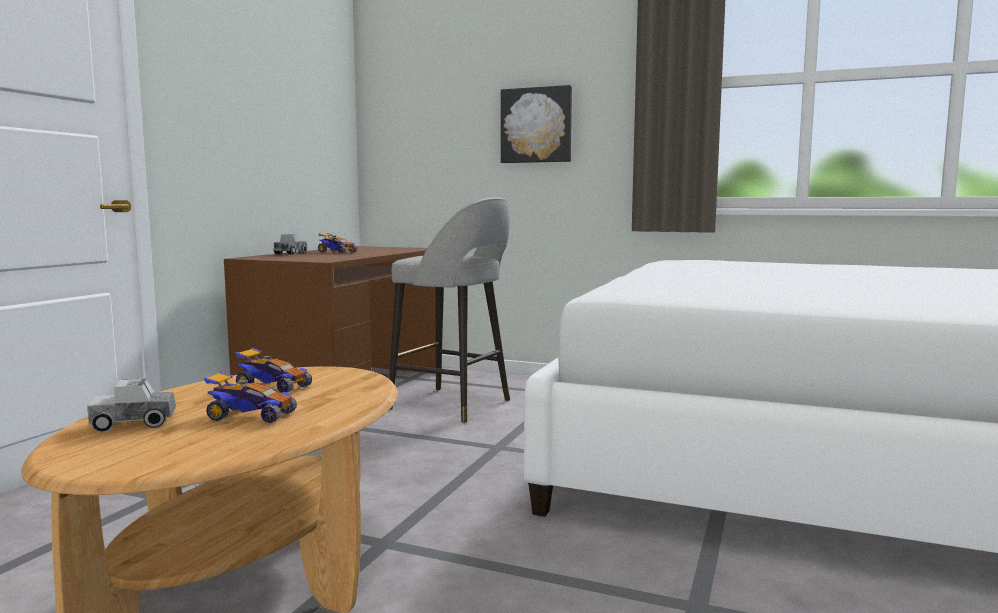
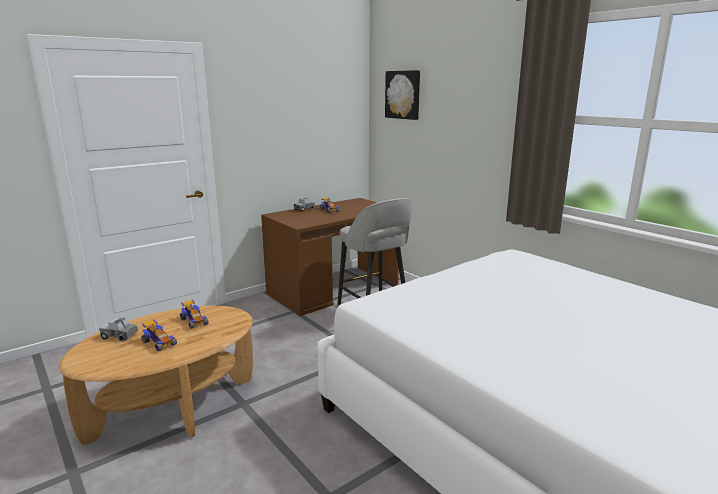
camera: 30 degrees right, 10 degrees up
picture [501,85,572,163] -> picture moved to [385,70,420,120]

